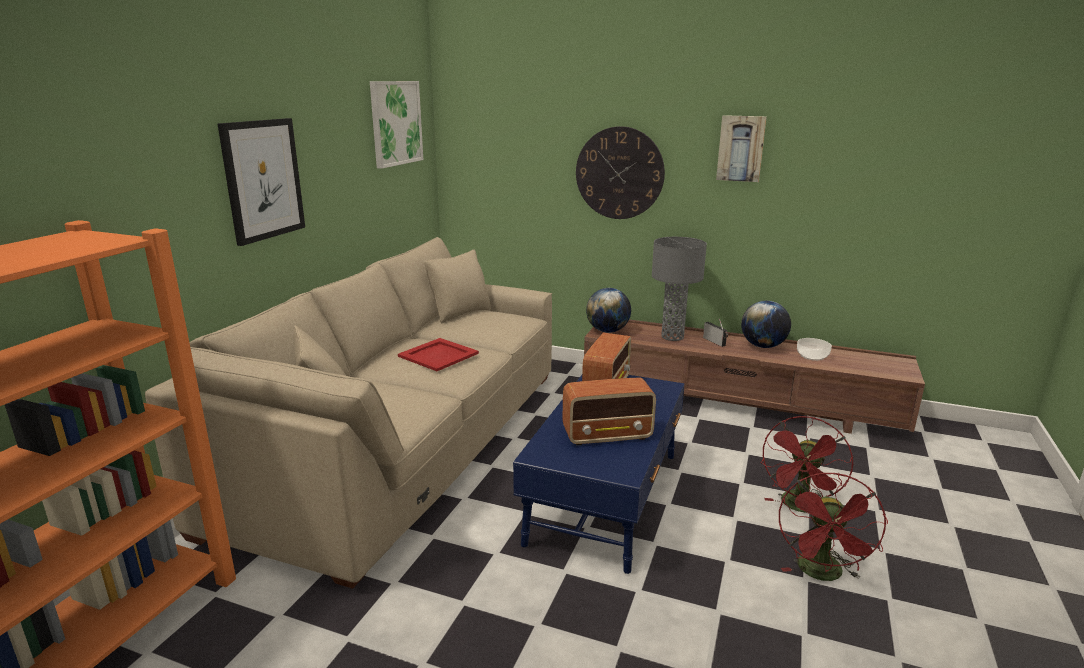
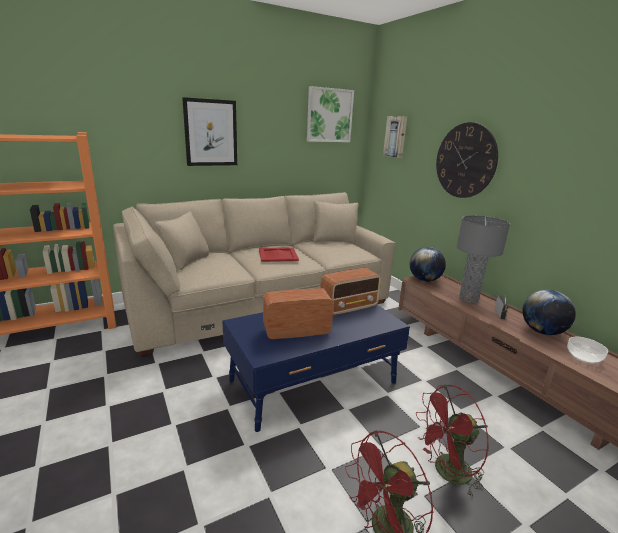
camera: 40 degrees right, 0 degrees up
radio [562,378,656,445] -> radio turned 135 degrees clockwise [263,288,334,340]
picture [716,115,767,182] -> picture moved to [383,116,407,158]

